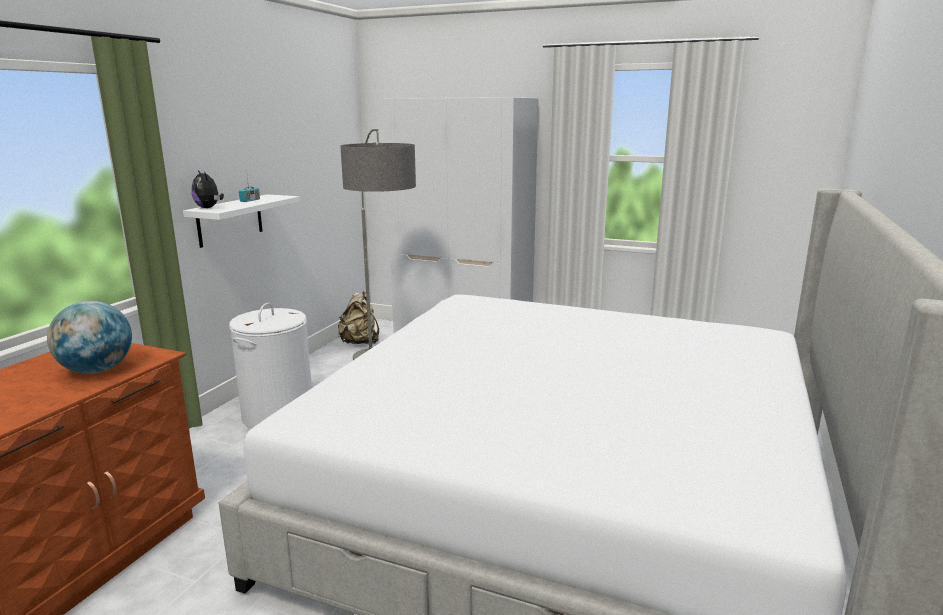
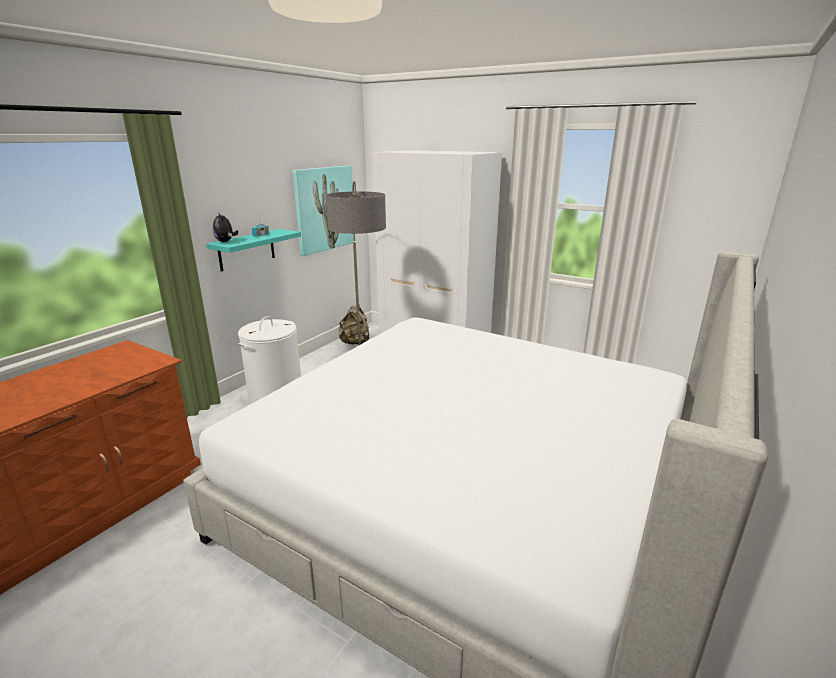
camera: 10 degrees right, 5 degrees up
globe [47,301,132,374] -> none
white shelf [183,194,300,248] -> turquoise shelf [206,229,301,272]
none -> picture [292,166,356,256]

